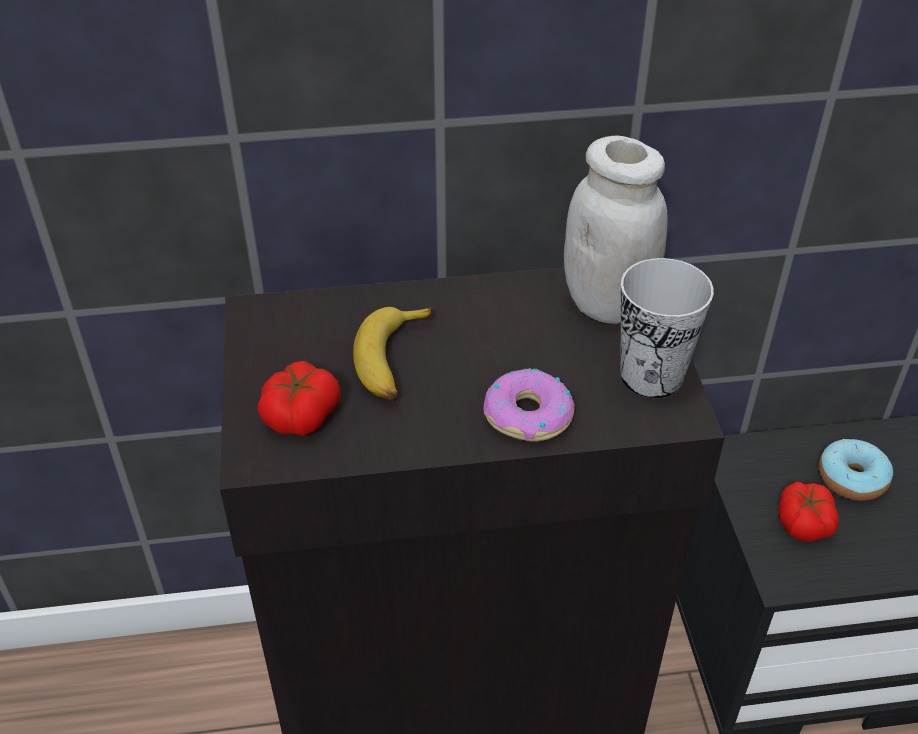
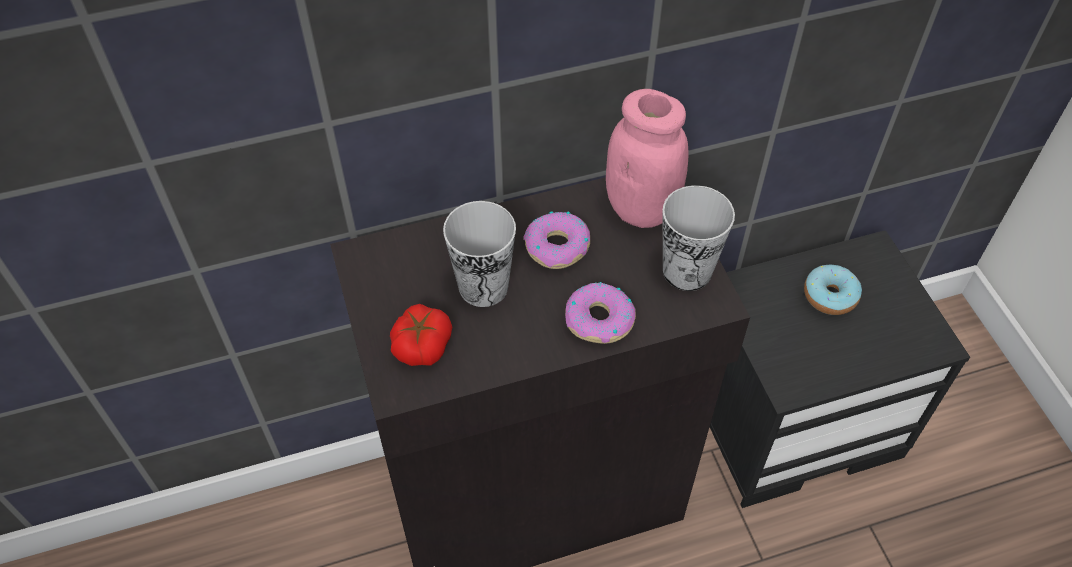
camera: 10 degrees left, 10 degrees up
banana [353,307,432,400] -> cup [443,201,516,307]
white jar [564,135,668,324] -> pink jar [606,89,689,228]
tomato [779,482,839,542] -> none
none -> donut [524,211,590,269]

